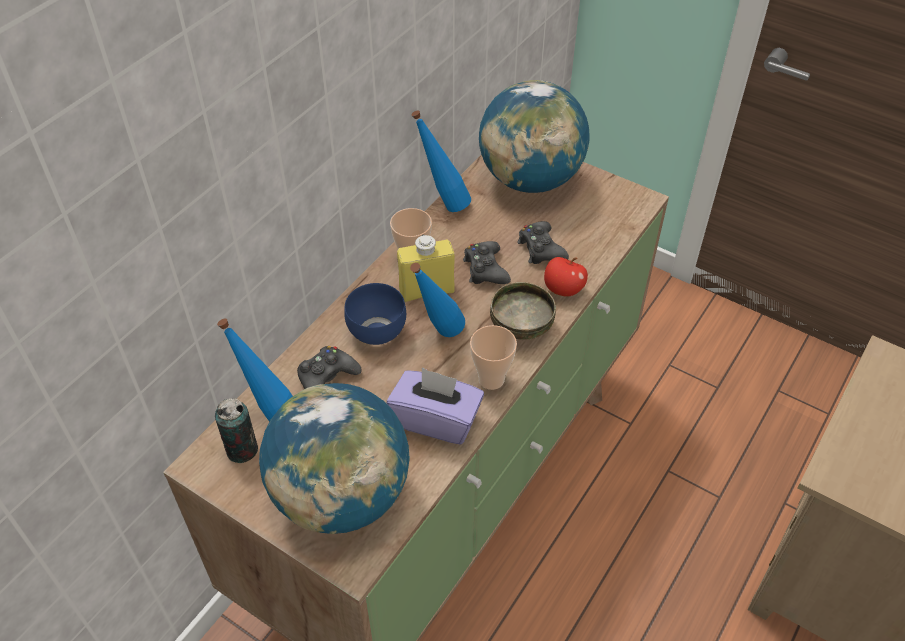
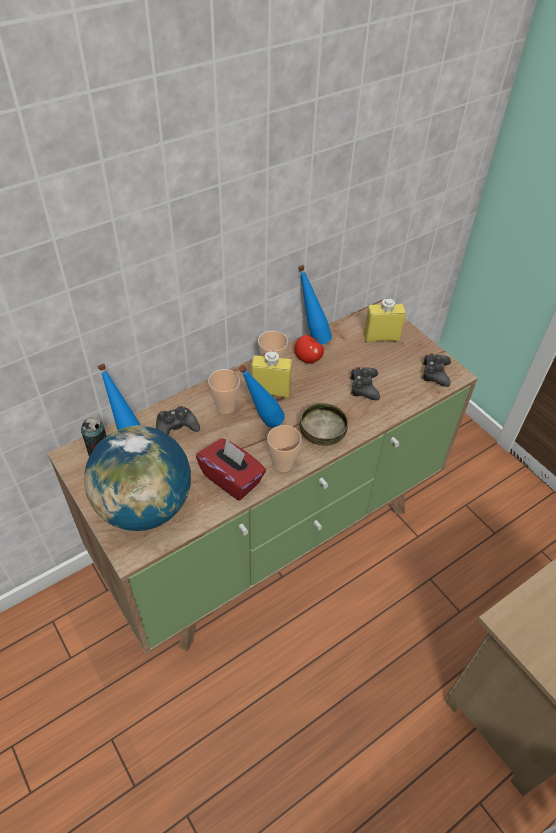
camera: 20 degrees right, 0 degrees up
blue bowl [344,283,406,345] -> cup [208,369,240,414]
purple tissue box [387,367,484,445] -> red tissue box [196,438,266,501]
black game controller [463,241,511,284] -> black game controller moved to [421,354,451,387]
globe [479,80,589,193] -> yellow bottle [364,298,406,342]
apple [544,257,588,297] -> apple moved to [294,335,324,363]

